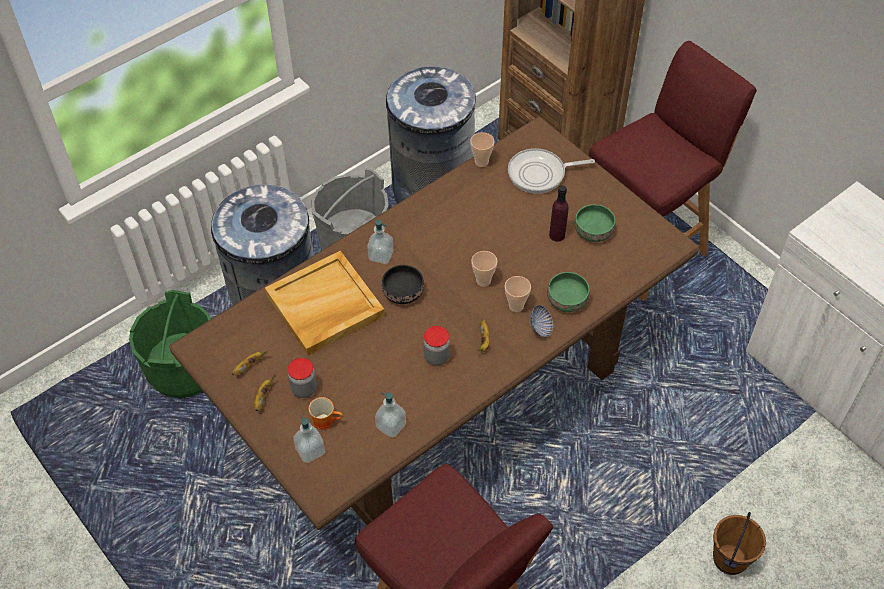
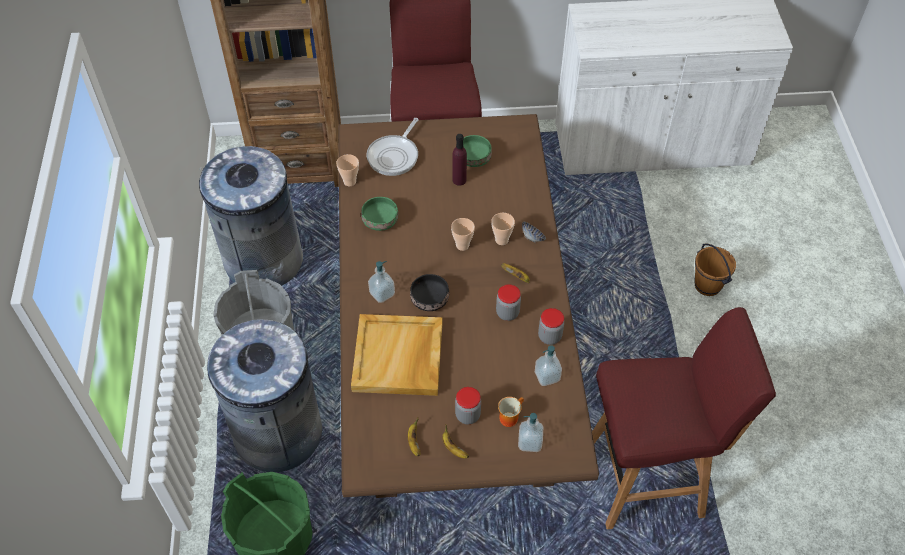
camera: 55 degrees left, 0 degrees up
green bowl [547,272,590,312] -> green bowl moved to [361,197,398,231]
none -> jar [538,308,564,345]

